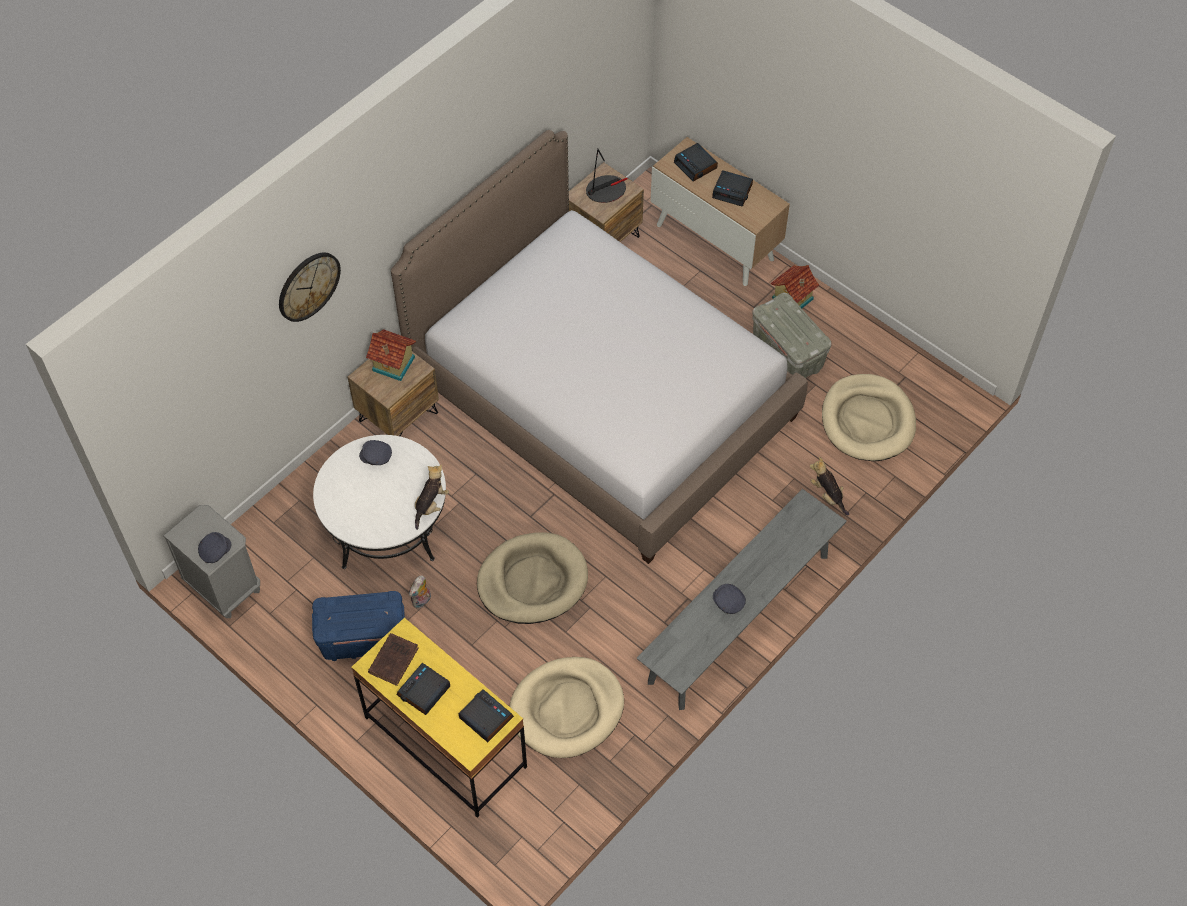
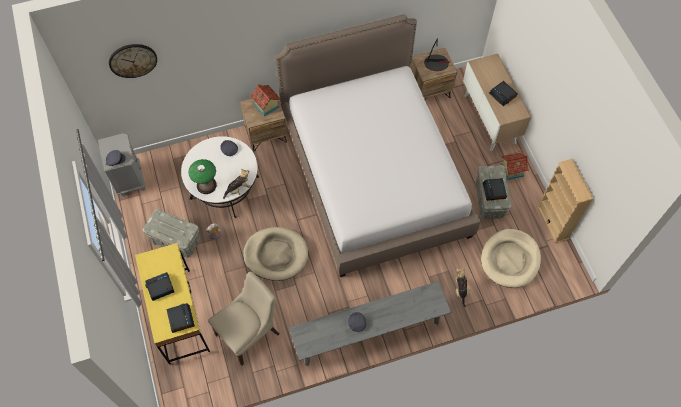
camera: 30 degrees right, 5 degrees up
wall clock [279,252,341,322] -> wall clock moved to [109,44,157,78]
blue storage box [312,591,405,661] -> grey storage box [143,209,200,257]
brown book [368,633,419,686] -> none
beige dog bed [509,657,624,758] -> beige chair [208,272,279,366]
alarm clock [674,143,718,182] -> alarm clock moved to [483,178,507,201]
none -> table lamp [188,159,217,194]
none -> beige bookcase [537,158,594,243]

